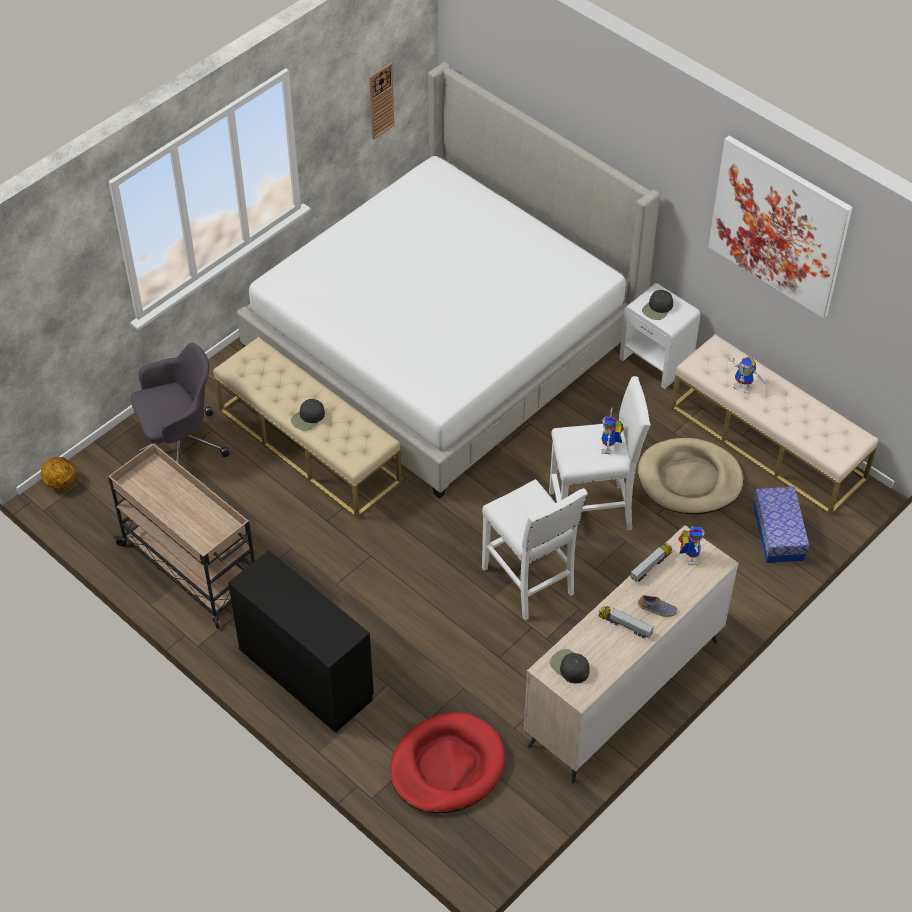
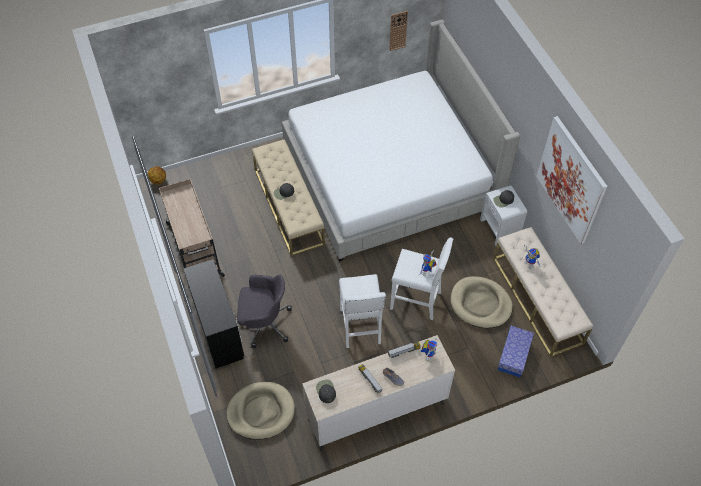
camera: 25 degrees right, 5 degrees up
grey office chair [131,343,229,464] -> grey office chair moved to [237,274,292,348]
red dog bed [390,712,505,813] -> beige dog bed [227,382,295,440]

